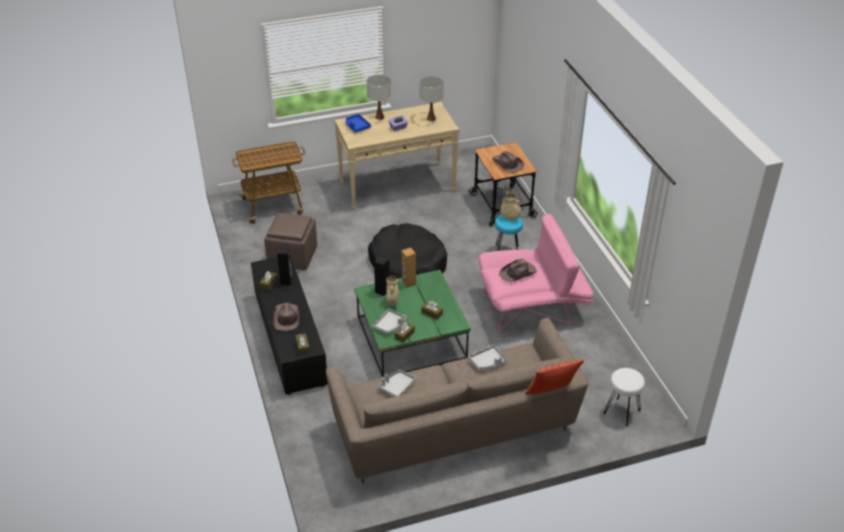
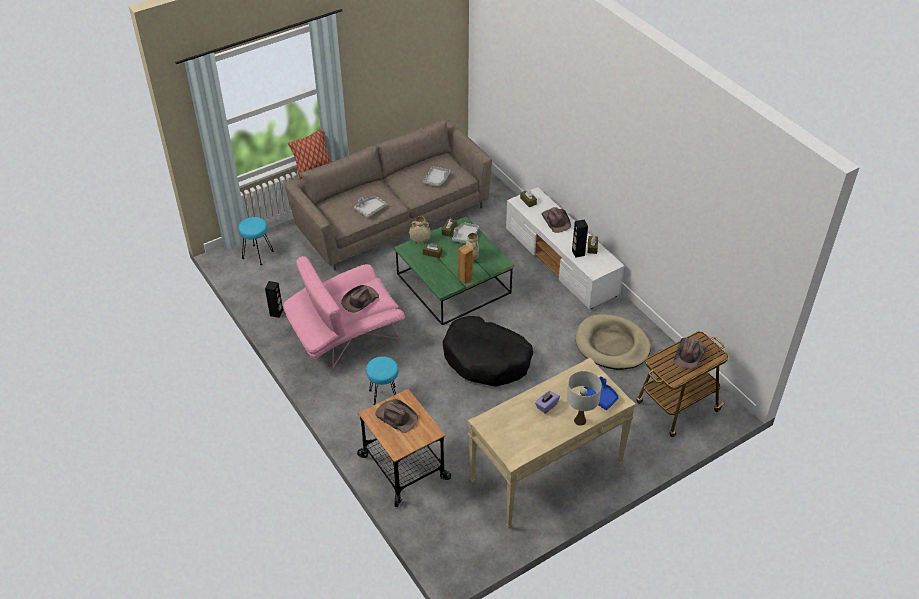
camera: 165 degrees right, 5 degrees up
black tv stand [251,255,328,395] -> white tv stand [506,187,625,309]
brown ottoman [264,213,317,270] -> beige dog bed [576,314,651,370]
black speaker [374,255,390,296] -> black speaker moved to [265,281,283,318]
white table lamp [420,76,444,121] -> none
beige vase [500,193,521,220] -> beige vase moved to [409,216,431,243]
white stool [604,368,645,426] -> turquoise stool [239,217,273,265]
none -> brown hat [673,338,708,369]

